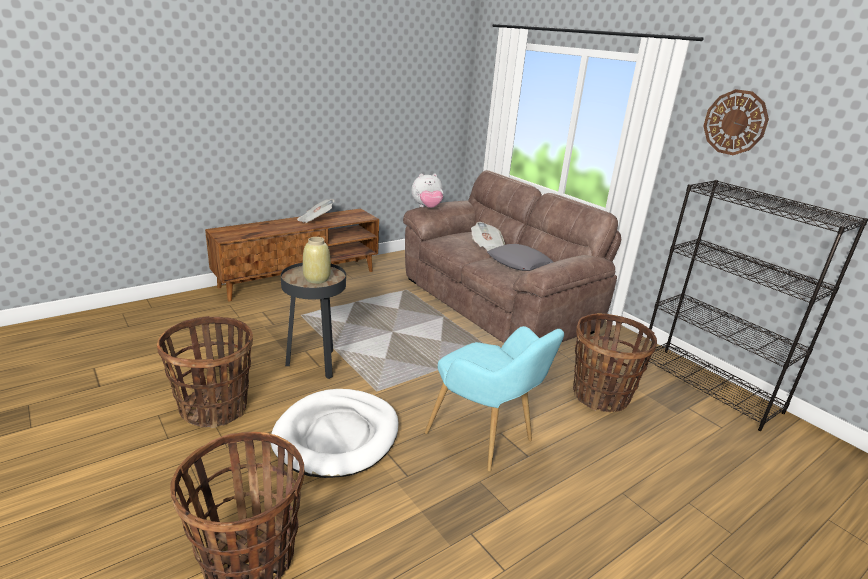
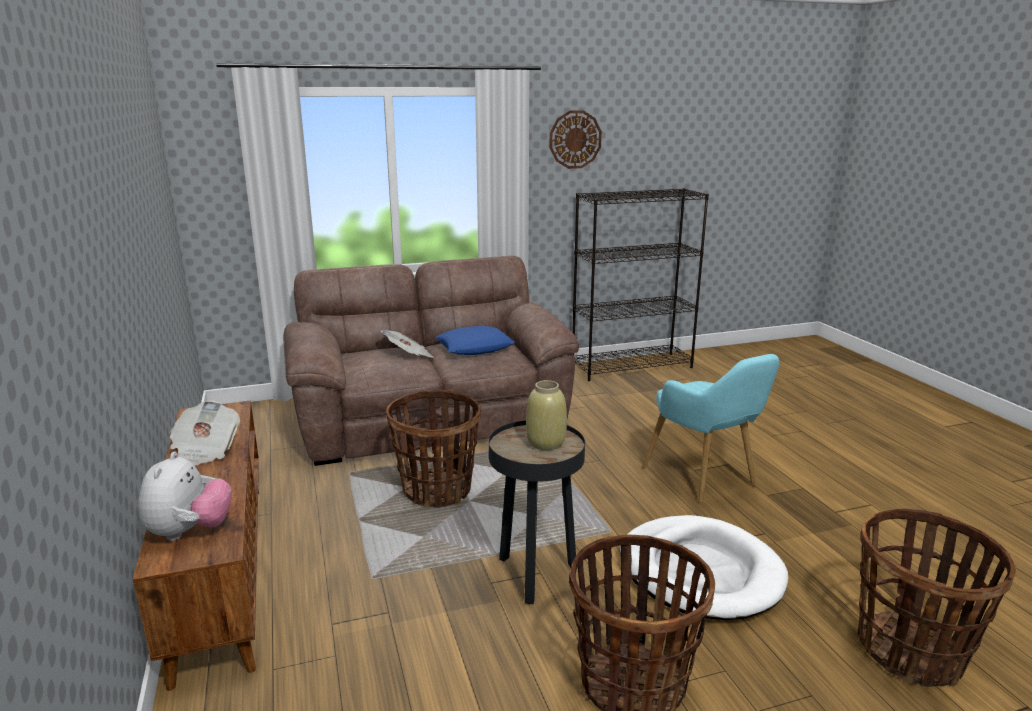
camera: 70 degrees left, 5 degrees down
plush toy [411,174,443,208] -> plush toy moved to [138,452,232,541]
turquoise armchair [425,326,564,471] -> turquoise armchair turned 90 degrees clockwise [642,354,779,503]
grey pillow [487,244,553,271] -> blue pillow [435,326,515,355]
basket [573,313,657,412] -> basket moved to [386,390,481,508]

